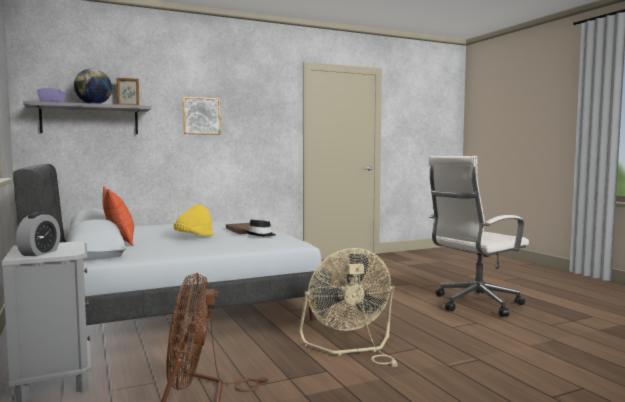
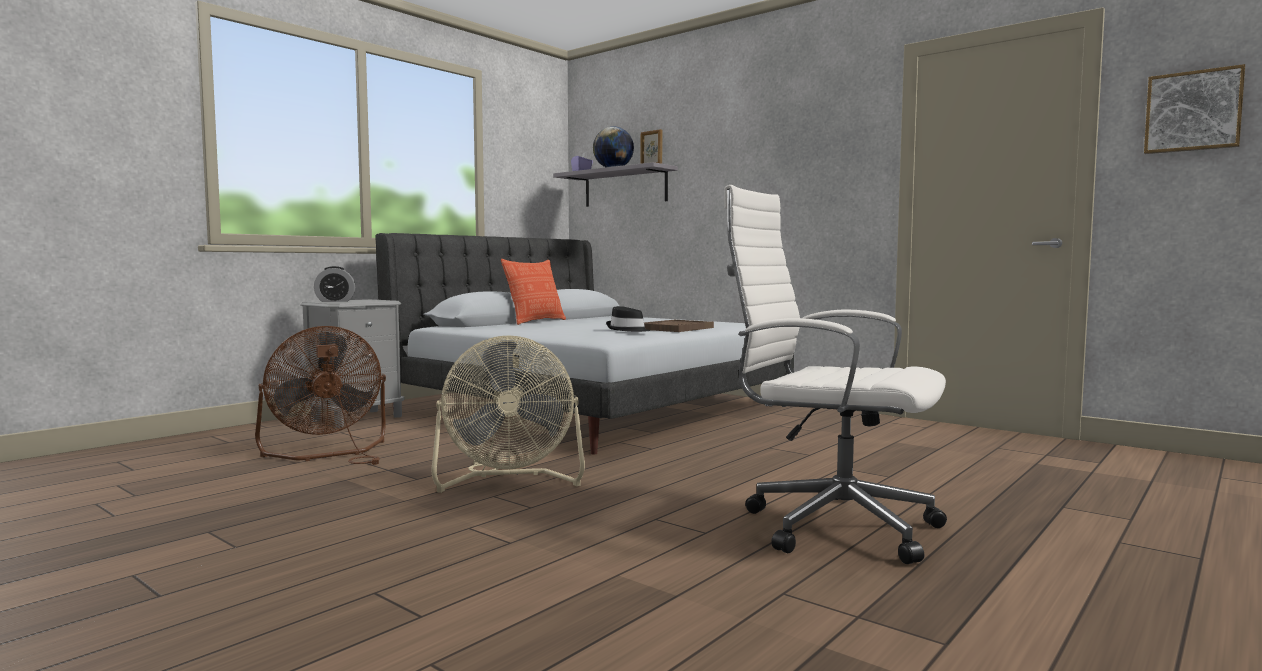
camera: 65 degrees right, 0 degrees up
yellow hat [174,204,214,236] -> none
picture [183,97,221,135] -> picture moved to [1144,64,1245,154]
beige fan [299,248,397,367] -> beige fan turned 120 degrees clockwise [432,336,585,493]

